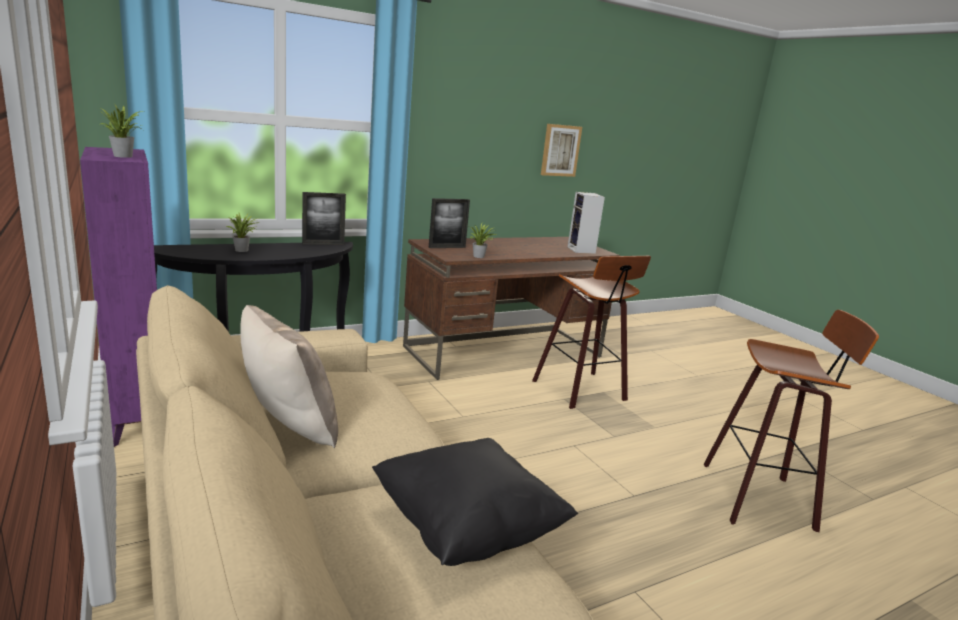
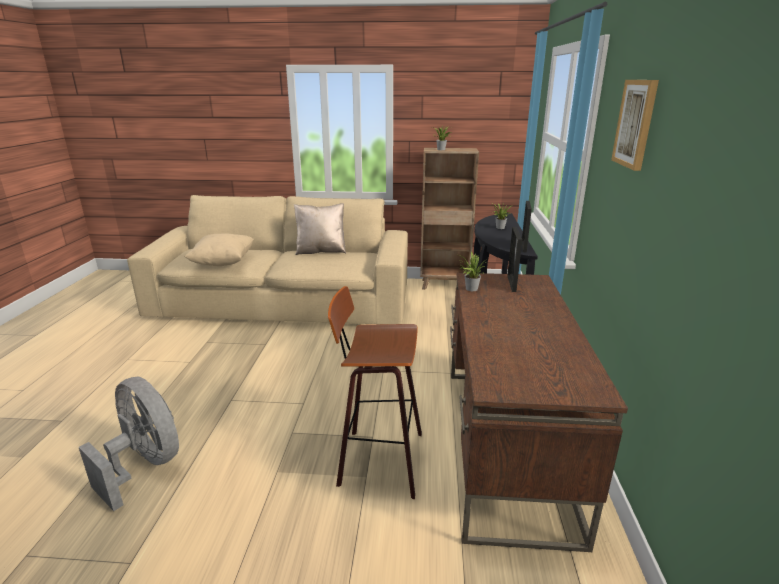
camera: 125 degrees right, 5 degrees up
purple bookcase [80,147,157,447] -> brown bookcase [420,148,479,290]
black pillow [372,438,578,566] -> beige pillow [185,233,254,266]
picture [541,124,582,177] -> picture moved to [611,80,659,171]
speaker [568,192,605,254] -> none
stool [704,310,879,532] -> grey fan [79,376,179,511]

